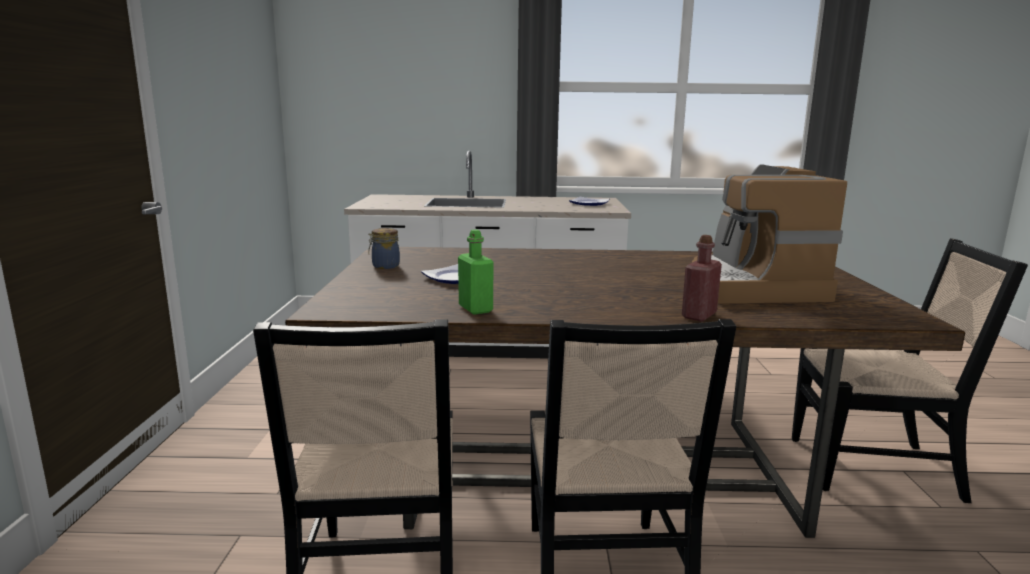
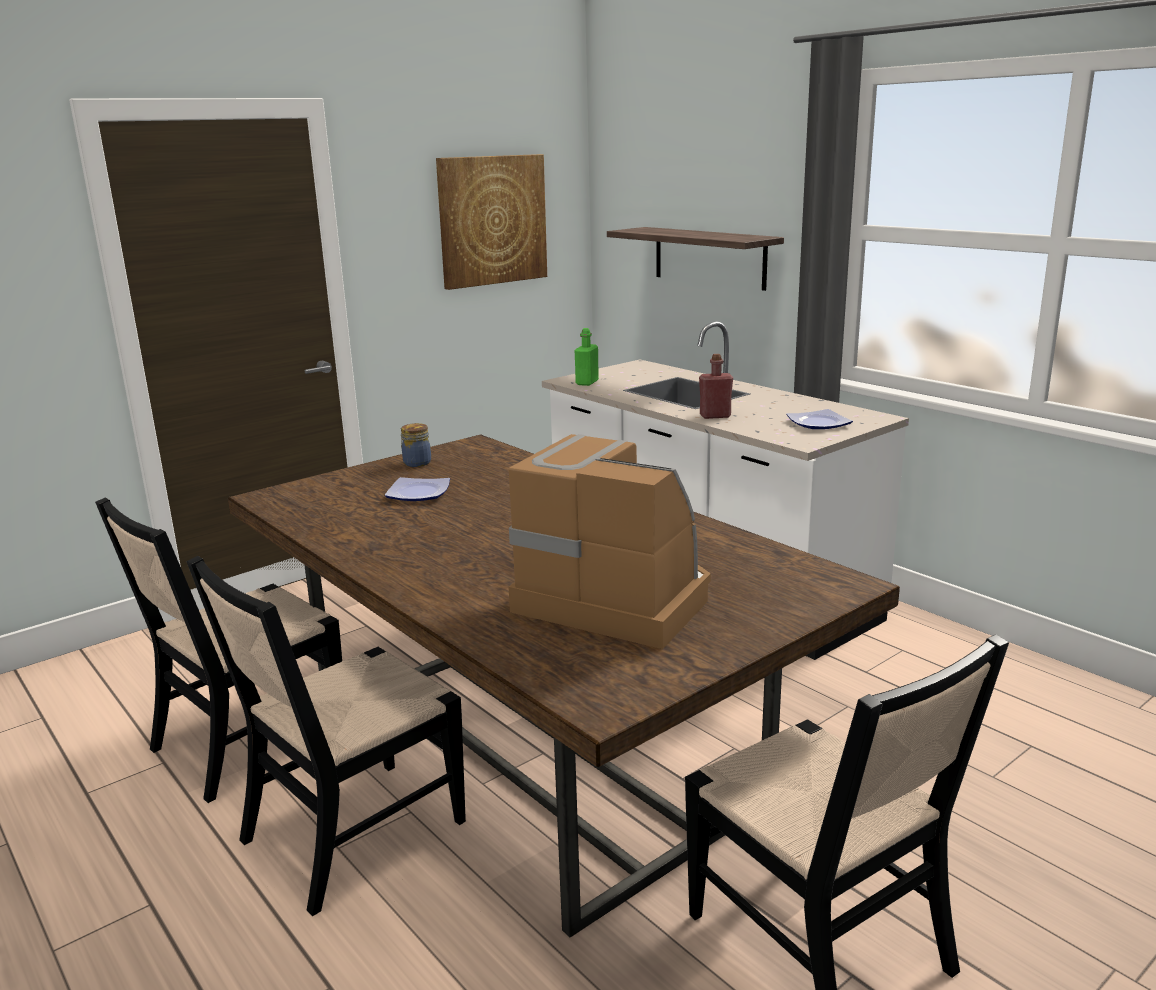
camera: 50 degrees right, 5 degrees up
green bottle [458,229,494,314] -> green bottle moved to [575,328,599,386]
red bottle [682,235,722,321] -> red bottle moved to [699,354,733,419]
coffee machine [692,164,847,304] -> coffee machine turned 75 degrees clockwise [508,434,711,649]
none -> picture [436,154,547,290]
none -> shelf [607,227,784,291]

